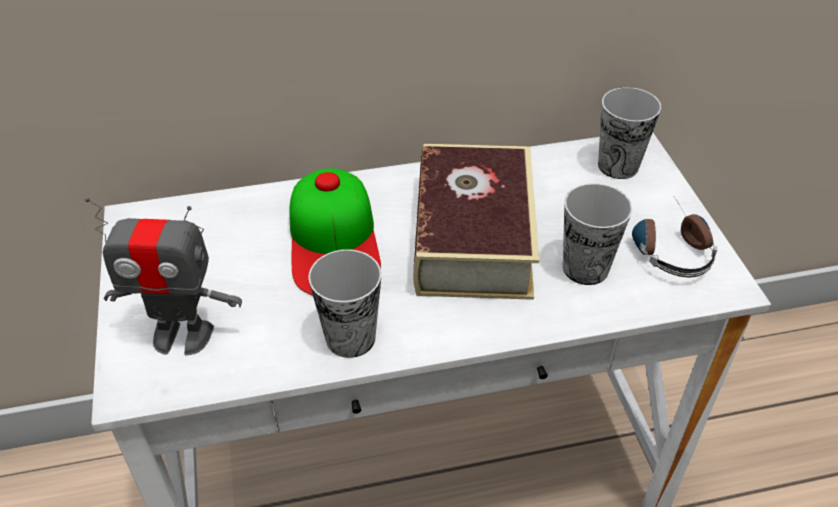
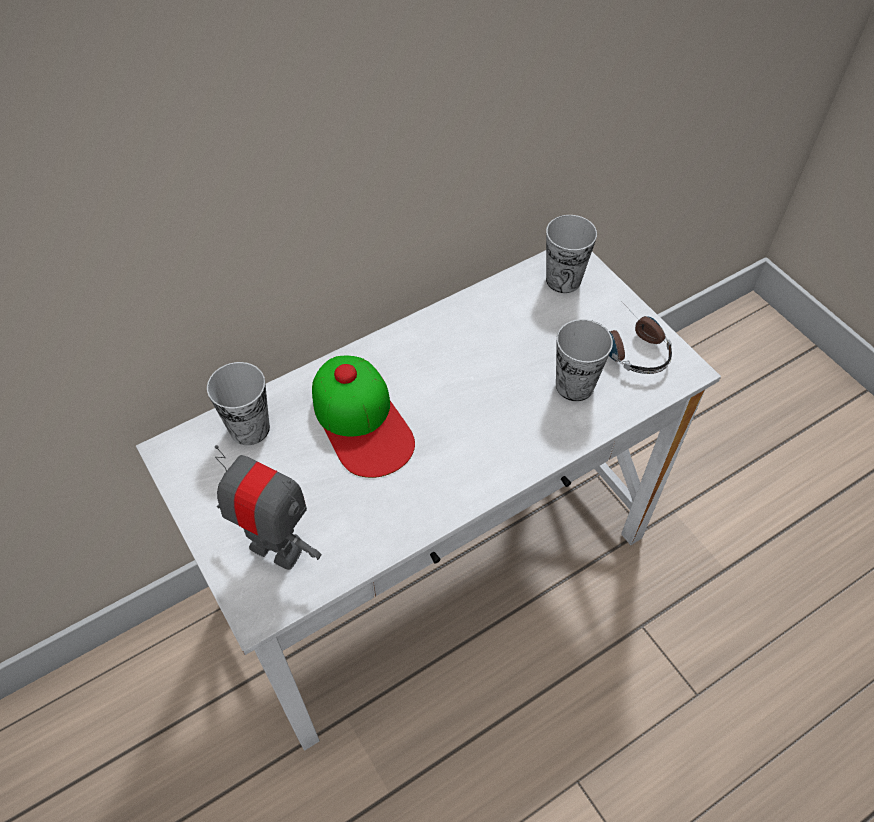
camera: 20 degrees left, 10 degrees up
toy robot [85,197,242,356] -> toy robot turned 135 degrees counterclockwise [215,445,321,570]
cup [308,249,381,358] -> cup moved to [207,362,270,445]
book [413,144,539,300] -> none

